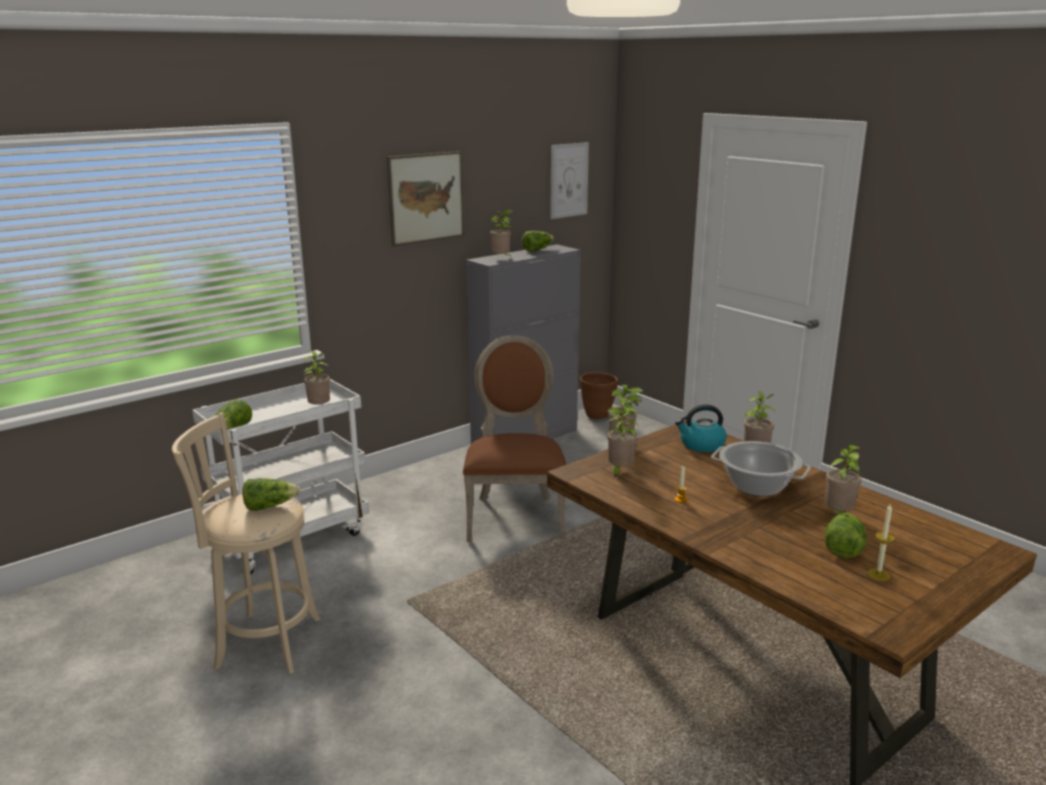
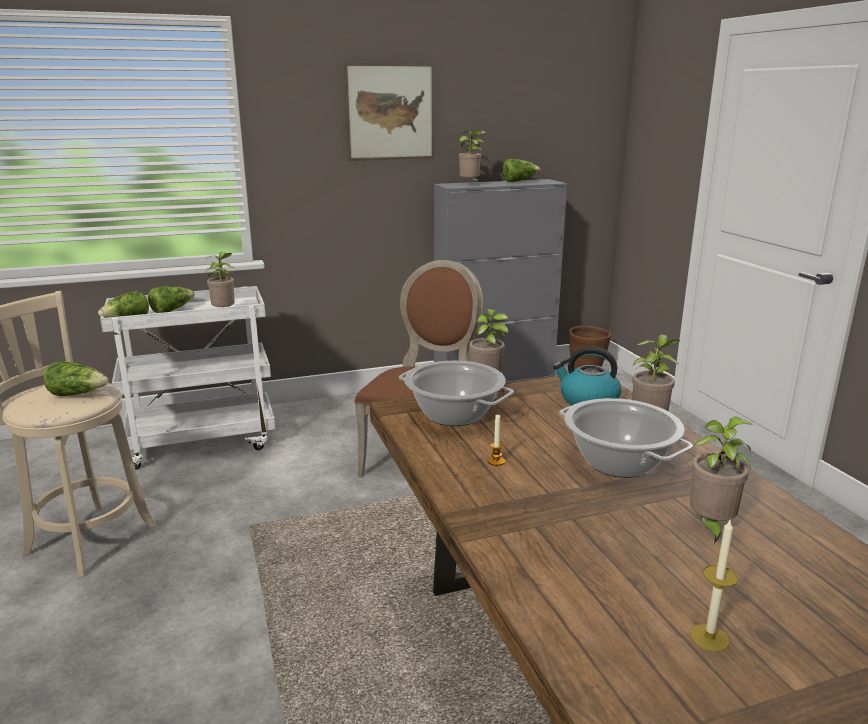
camera: 20 degrees right, 0 degrees up
picture [550,142,589,219] -> none
potted plant [607,407,639,478] -> cooking pot [399,361,514,426]
lettuce [825,513,867,558] -> lettuce moved to [148,286,195,313]

